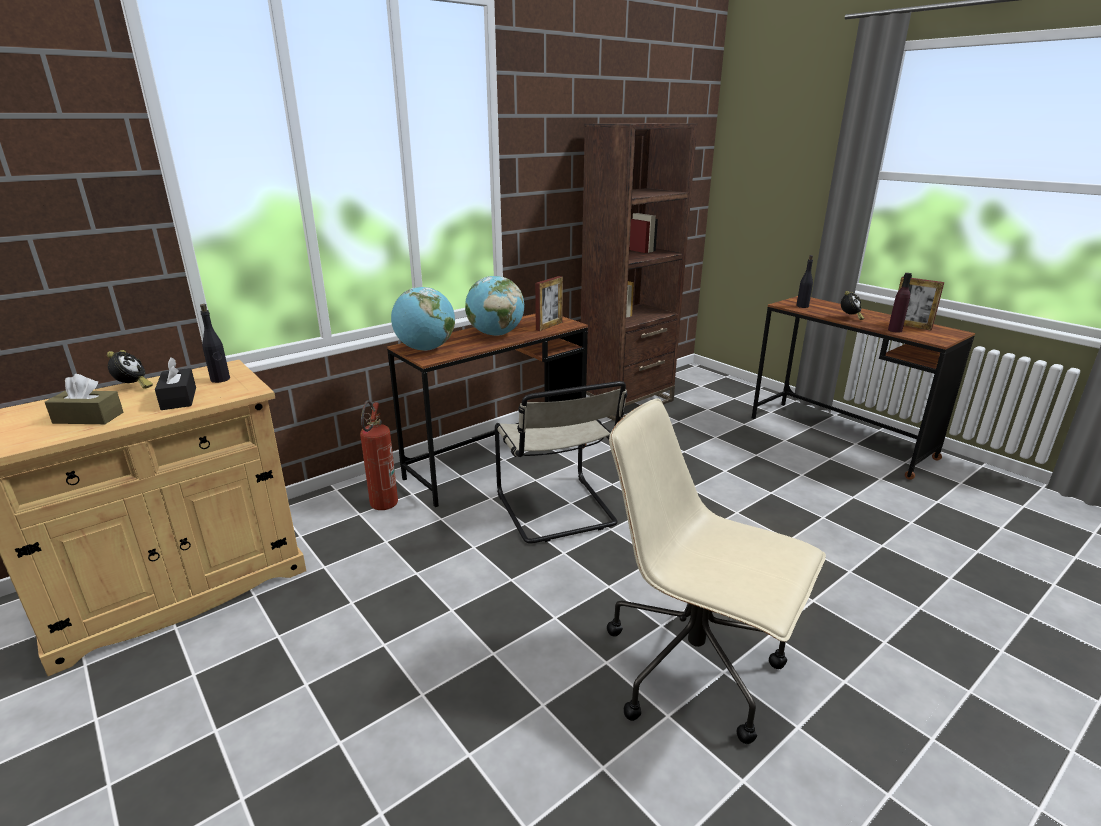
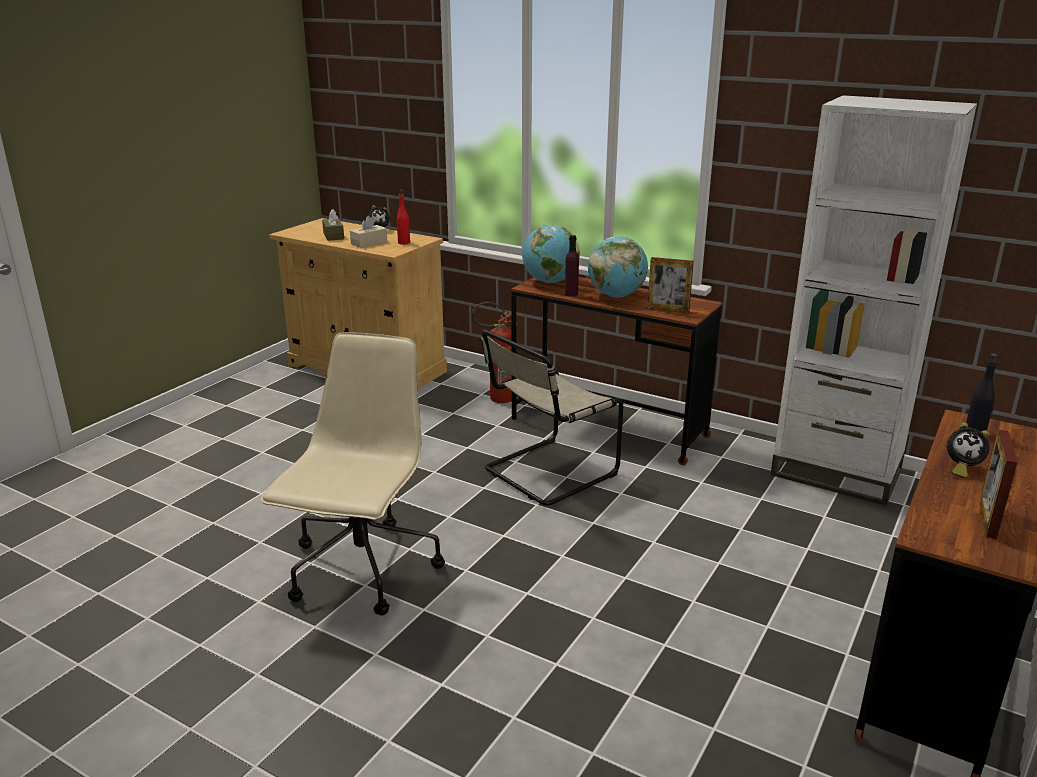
camera: 70 degrees right, 0 degrees up
black tissue box [155,357,196,410] -> beige tissue box [350,216,387,248]
black bottle [200,304,230,383] -> red bottle [397,190,410,245]
brown bookcase [581,123,697,421] -> white bookcase [770,95,977,506]
purple bottle [888,273,912,333] -> purple bottle moved to [565,235,579,296]

